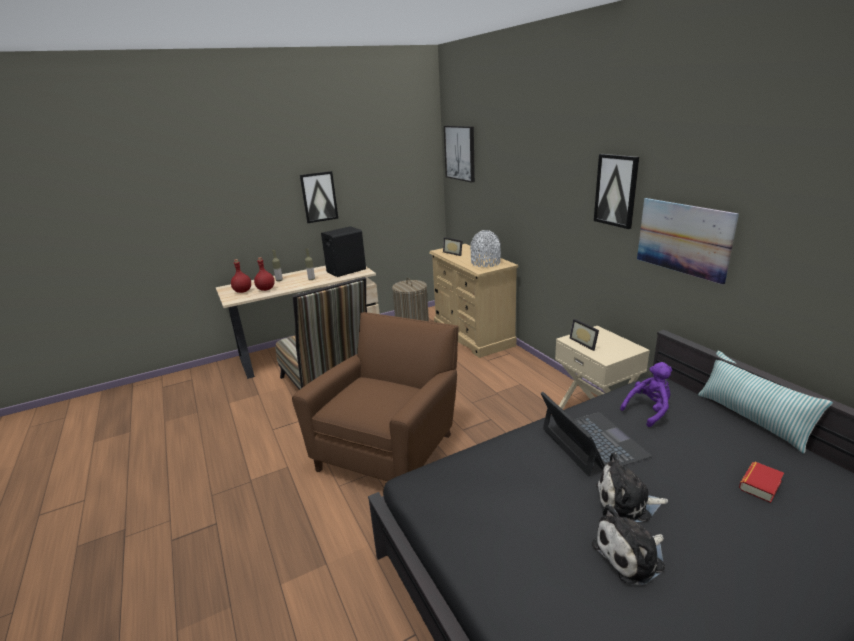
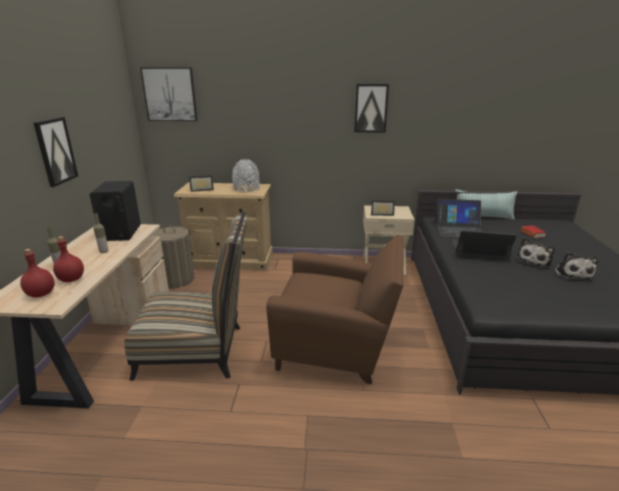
camera: 60 degrees left, 0 degrees up
brown armchair [292,312,459,482] -> brown armchair turned 135 degrees clockwise [266,235,404,384]
purple plush toy [620,362,672,427] -> laptop [435,199,482,238]
picture [637,198,739,285] -> none

